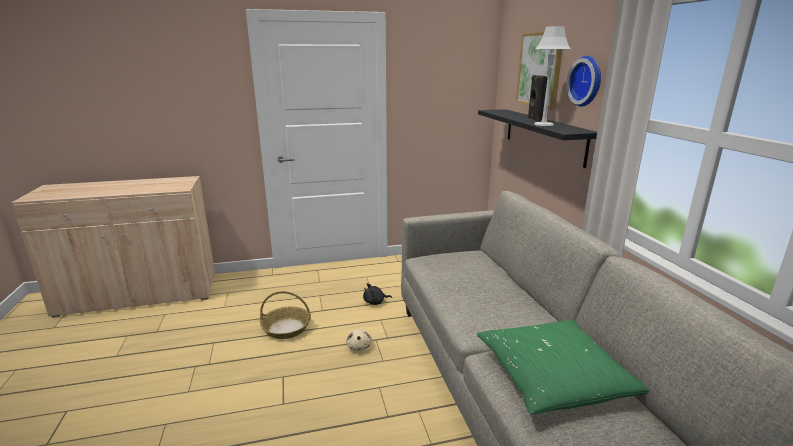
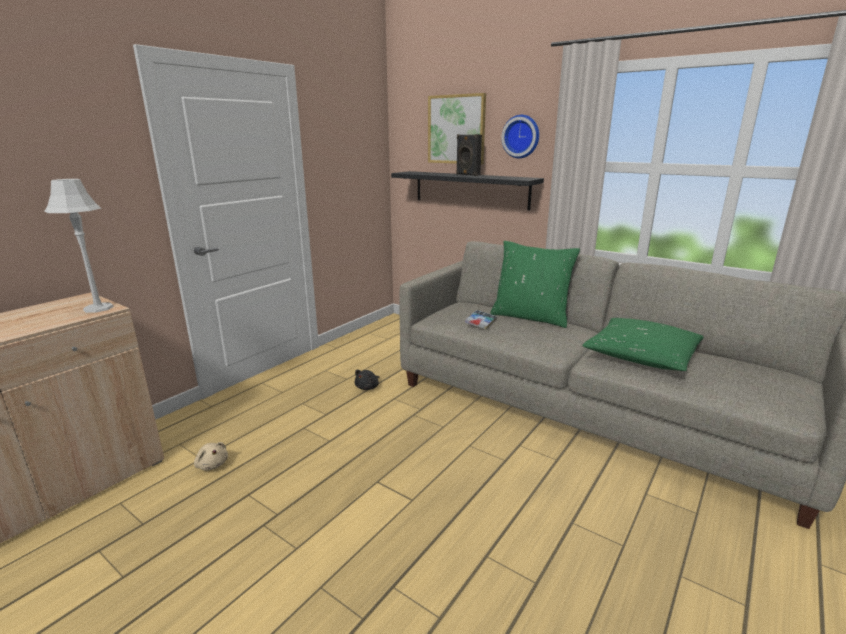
camera: 40 degrees left, 0 degrees up
basket [260,291,311,339] -> none
beige plush toy [346,329,372,351] -> beige plush toy moved to [194,442,228,471]
grey table lamp [534,26,571,126] -> grey table lamp moved to [45,179,114,313]
none -> book [465,310,497,329]
none -> green pillow [490,241,580,328]

